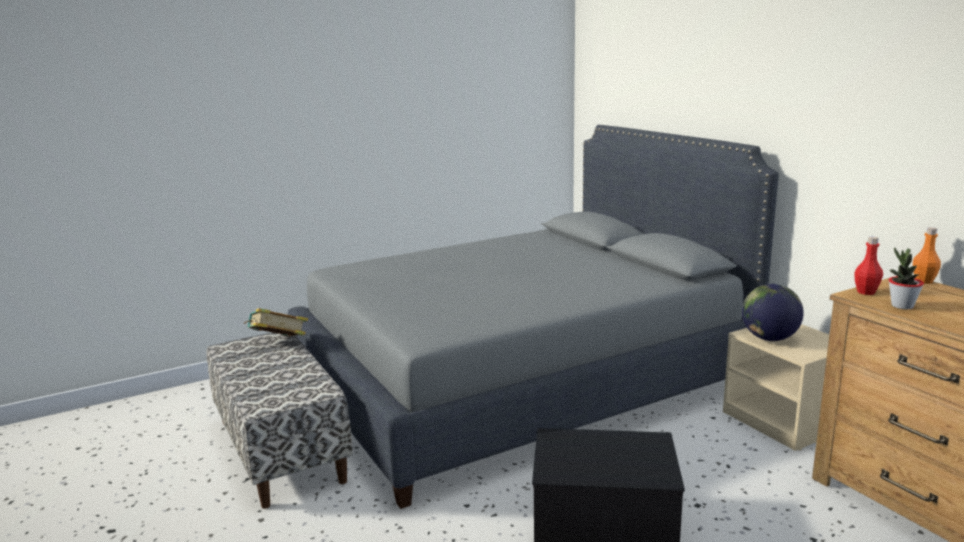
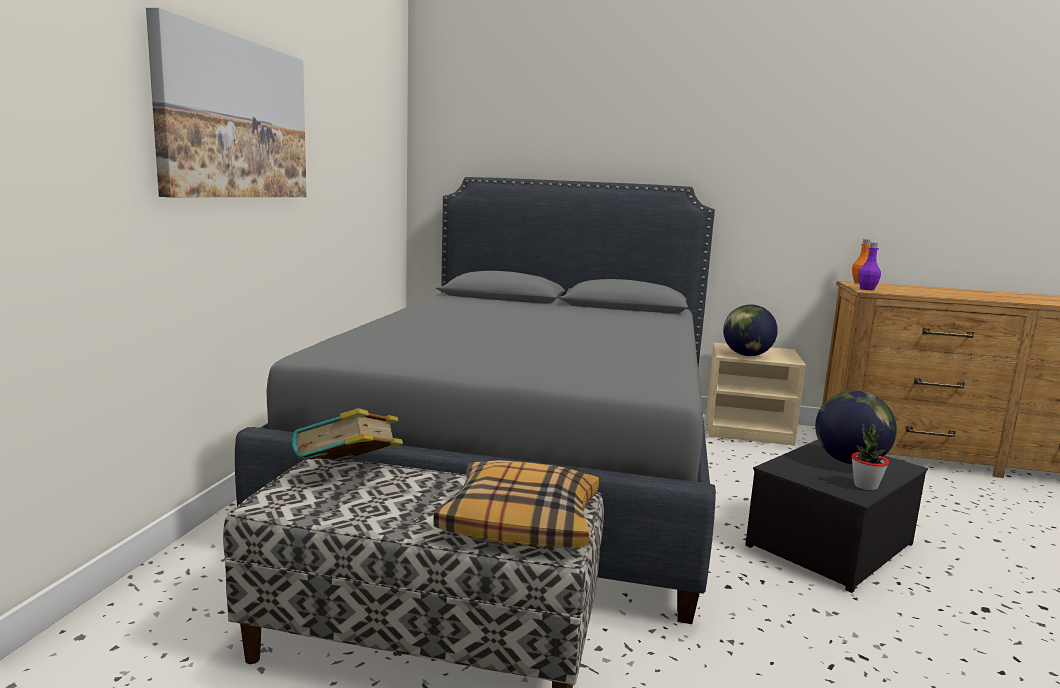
camera: 50 degrees left, 5 degrees down
red bottle [854,237,883,295] -> purple bottle [858,243,881,290]
potted plant [889,247,924,309] -> potted plant moved to [851,423,889,490]
none -> picture [146,8,306,197]
none -> pillow [433,460,600,548]
none -> globe [815,391,897,465]

